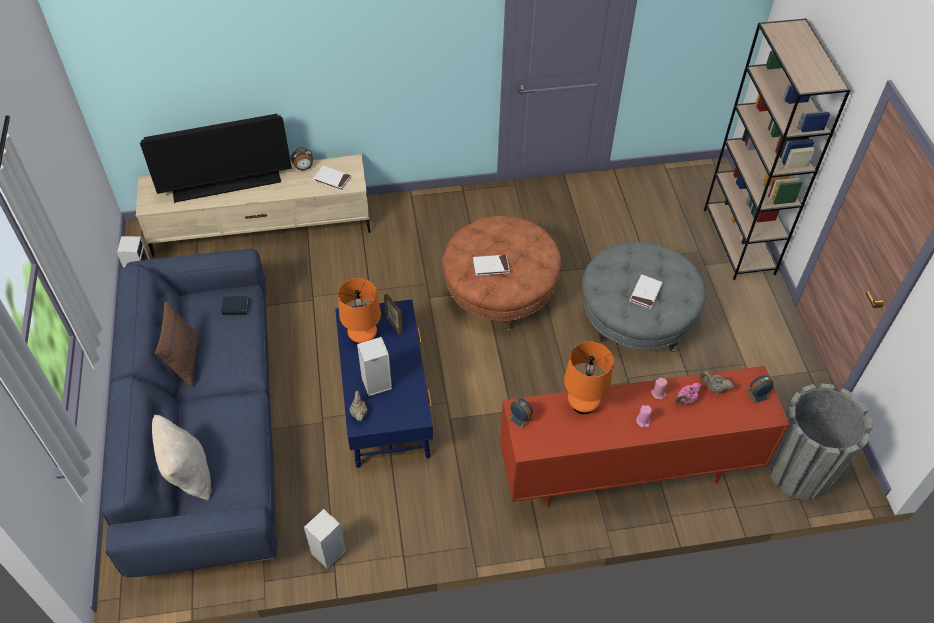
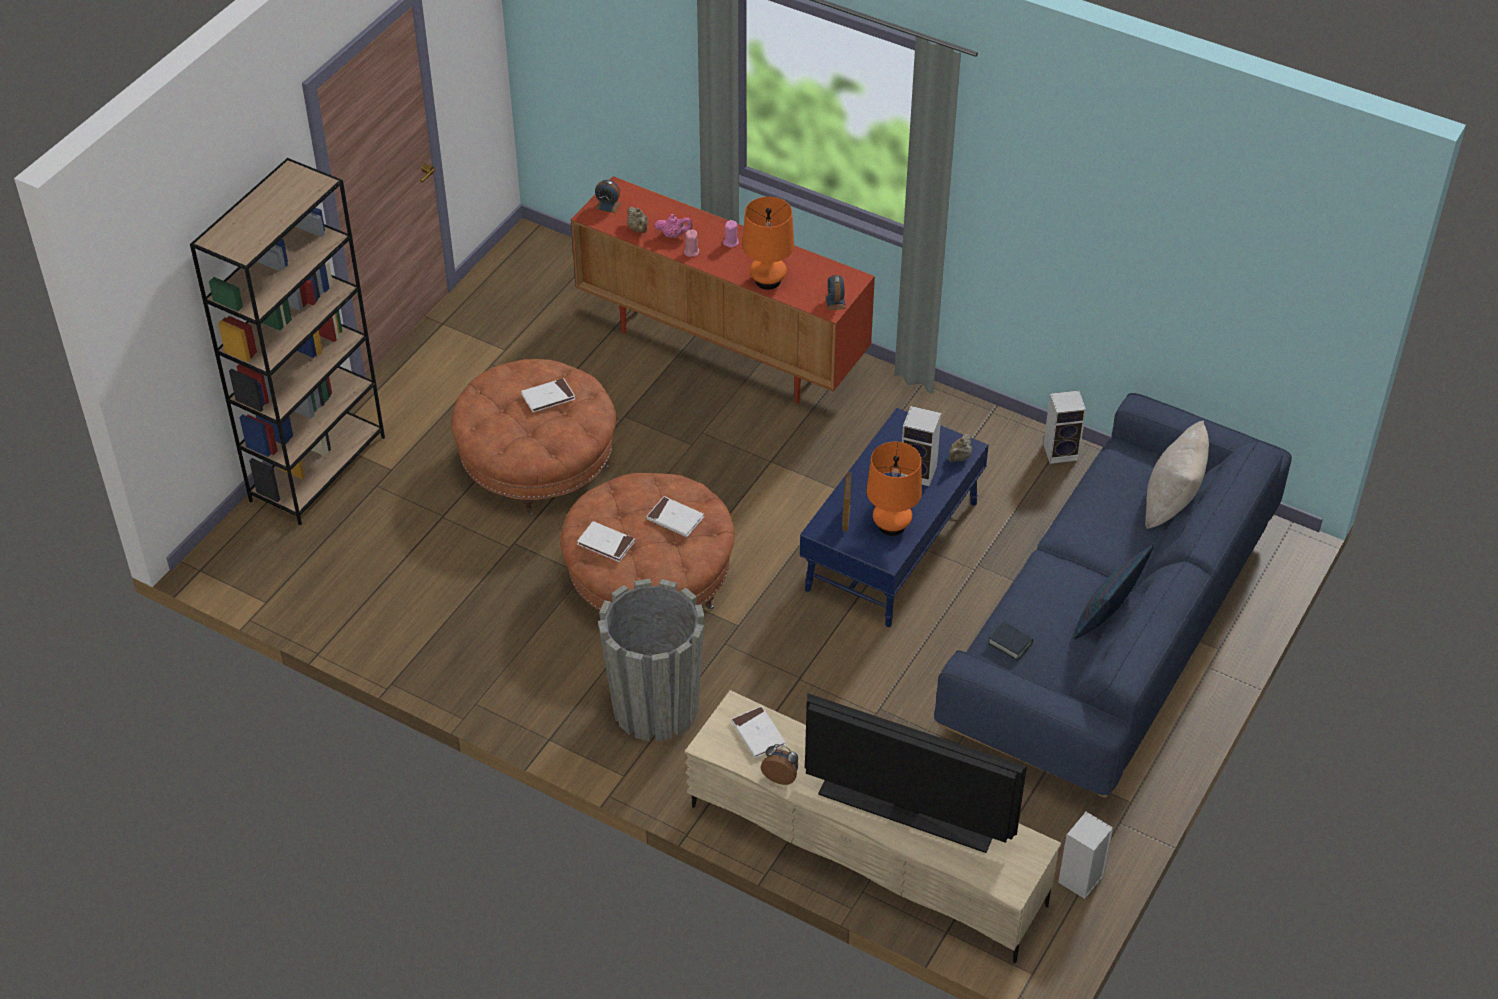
camera: 140 degrees left, 5 degrees down
brown pillow [155,301,200,387] -> blue pillow [1073,545,1153,639]
grey ottoman [582,242,706,352] -> brown ottoman [451,359,616,516]
grey planter [768,383,873,500] -> grey planter moved to [598,579,705,741]
none -> white book [577,521,635,562]

